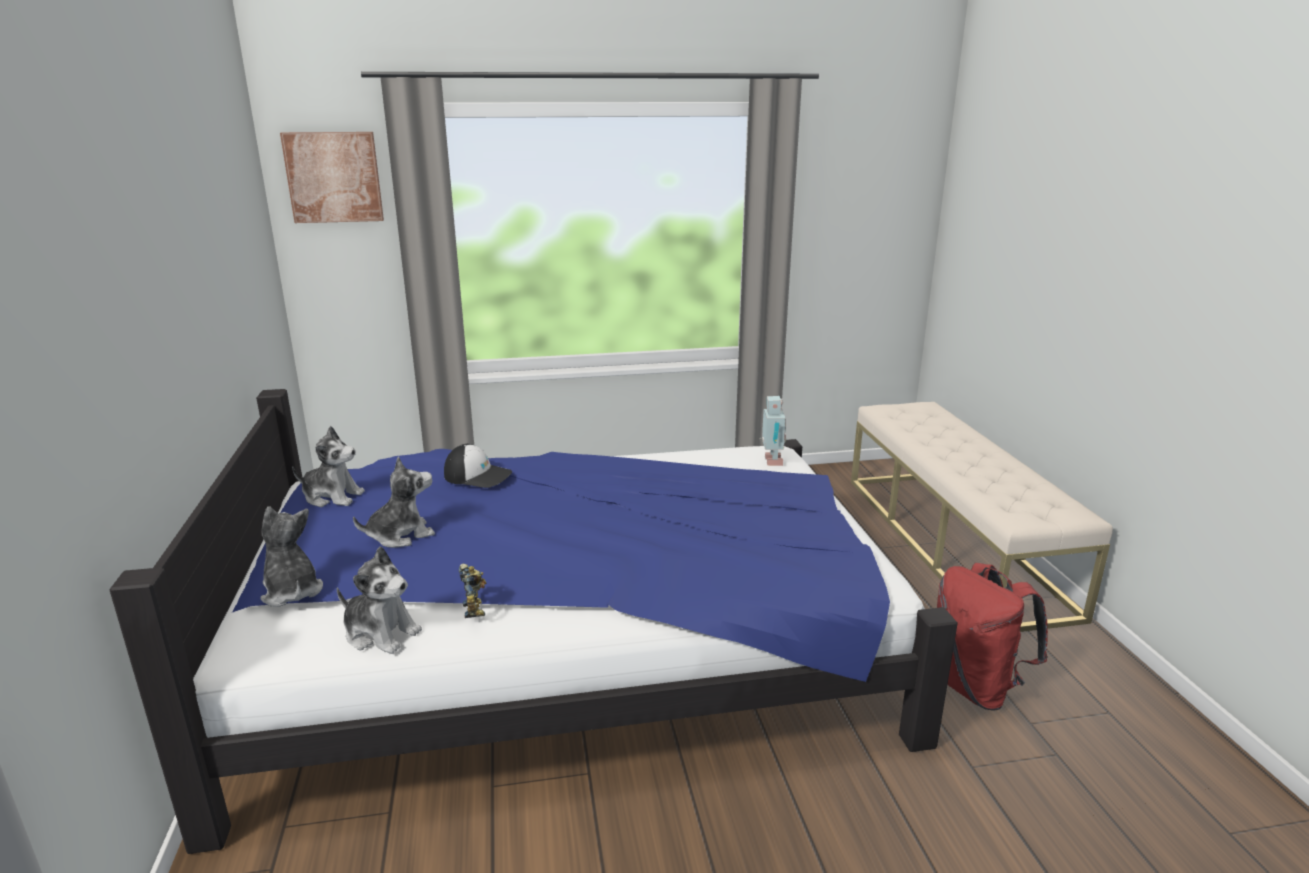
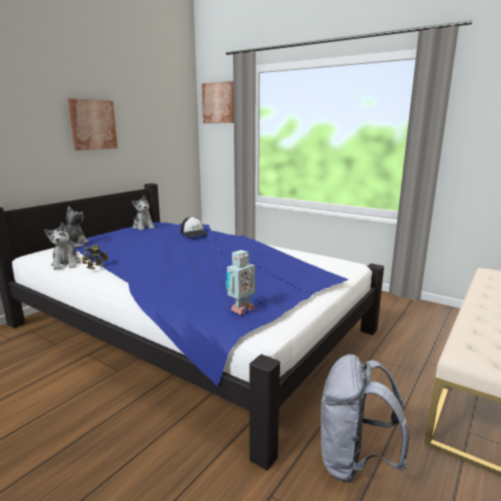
camera: 45 degrees right, 5 degrees down
plush toy [353,457,435,548] -> none
toy robot [759,396,786,466] -> toy robot moved to [226,250,255,315]
red backpack [937,563,1048,711] -> grey backpack [321,354,410,482]
none -> picture [68,98,118,150]

